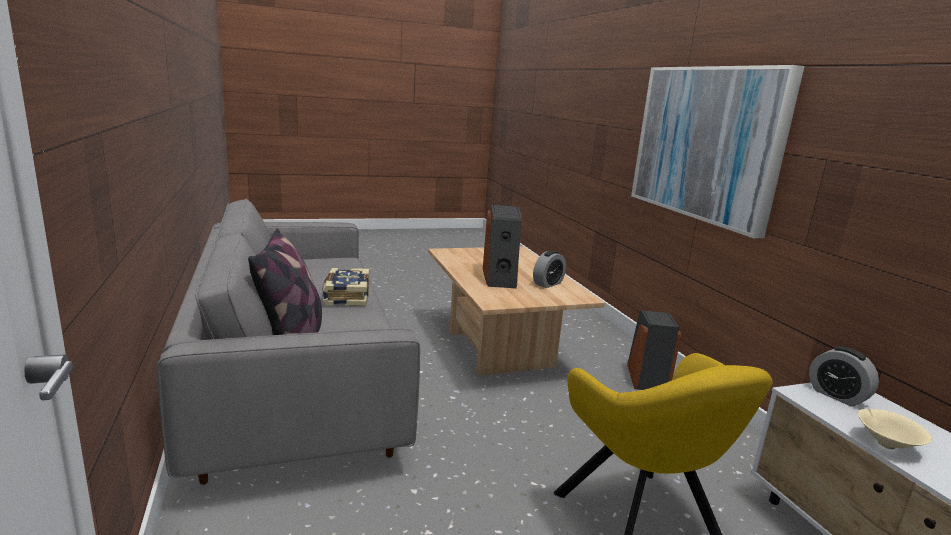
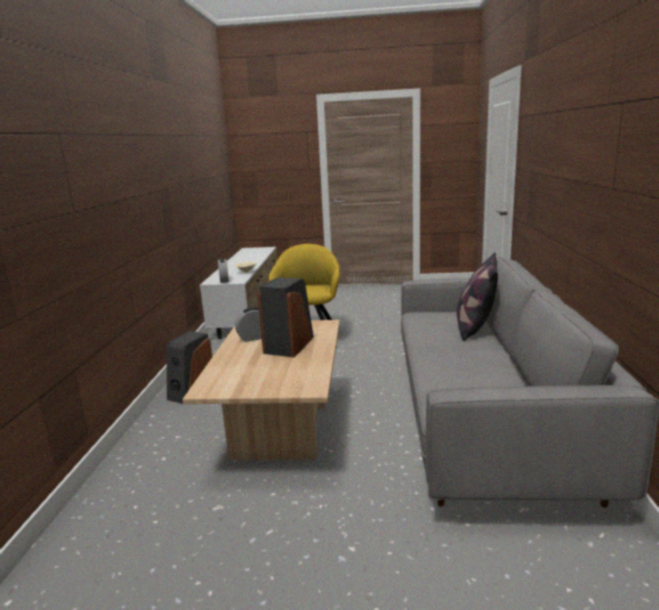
camera: 155 degrees left, 0 degrees up
book [323,268,369,306] -> none
picture [631,65,804,238] -> none

